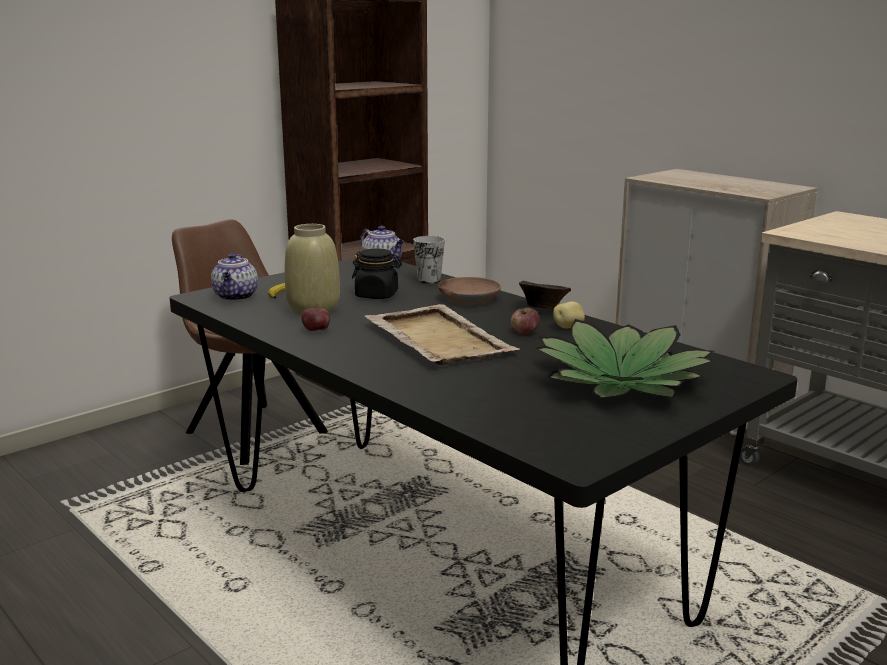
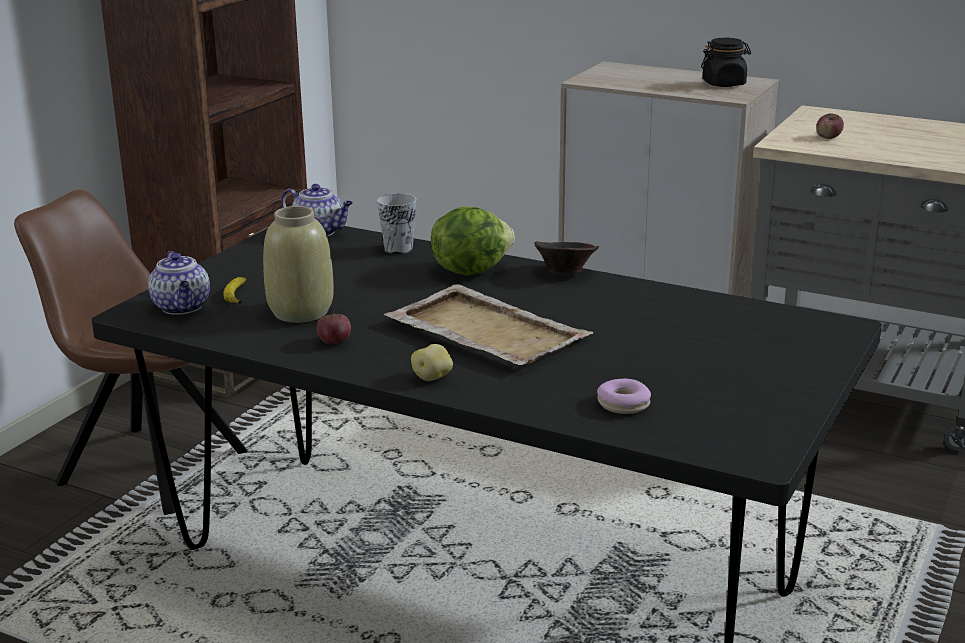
camera: 20 degrees left, 5 degrees up
black jar [352,249,402,299] -> black jar moved to [701,38,751,87]
brown bowl [438,277,501,305] -> lettuce [431,207,515,275]
apple [511,307,539,334] -> apple moved to [816,113,844,139]
potted plant [536,319,714,398] -> none
potato [553,301,585,329] -> potato moved to [411,344,453,381]
none -> donut [597,379,651,414]

